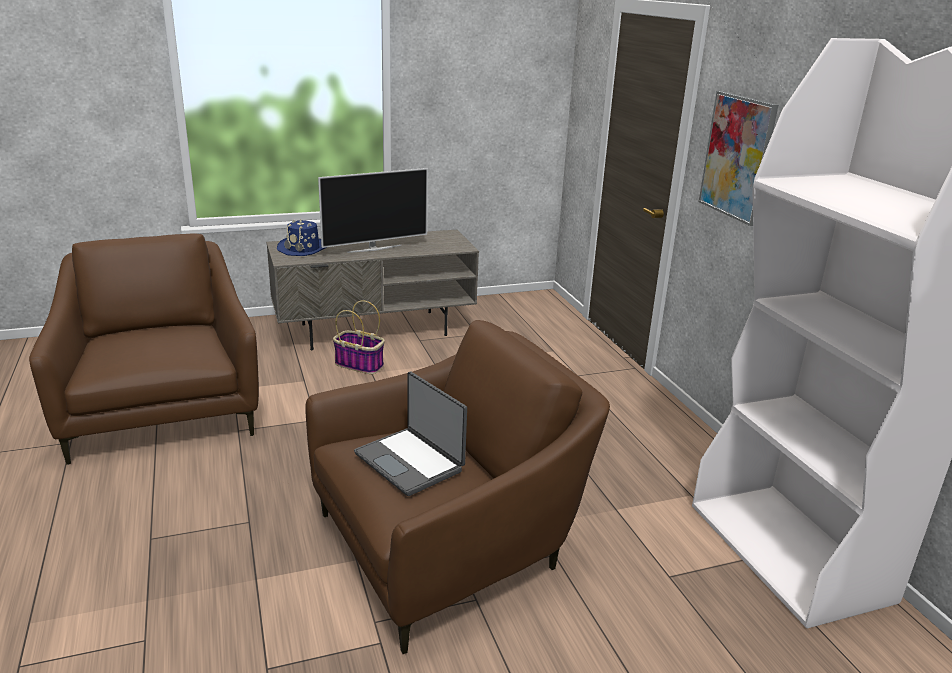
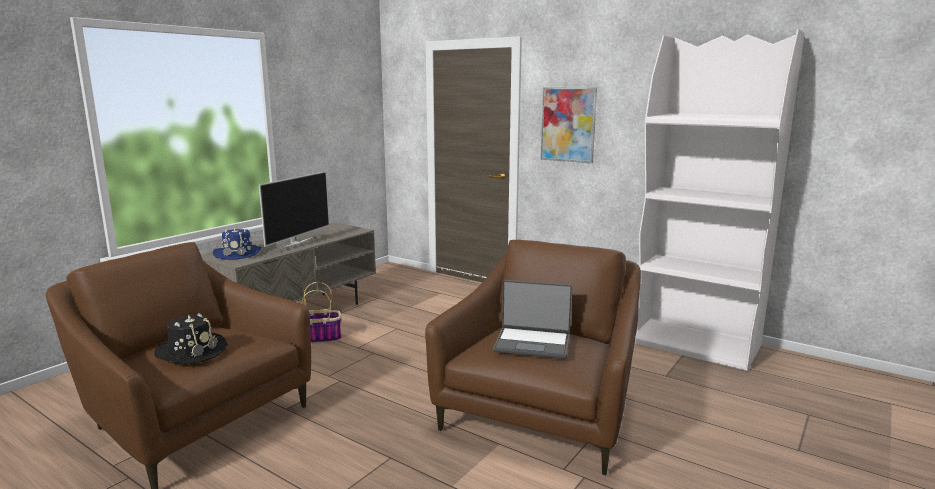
camera: 35 degrees left, 10 degrees down
none -> black hat [154,313,227,364]

